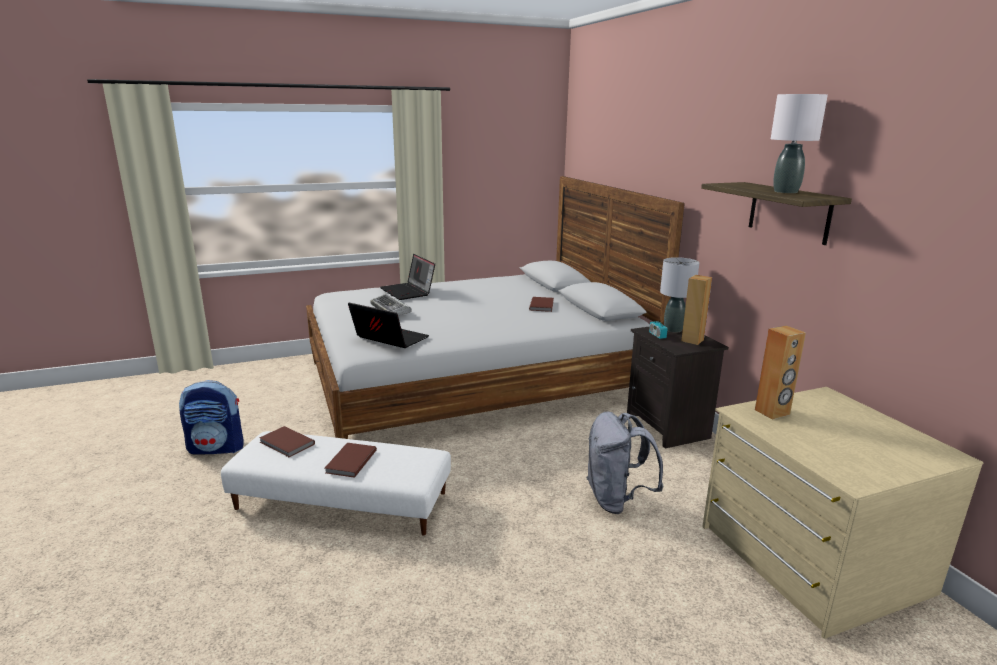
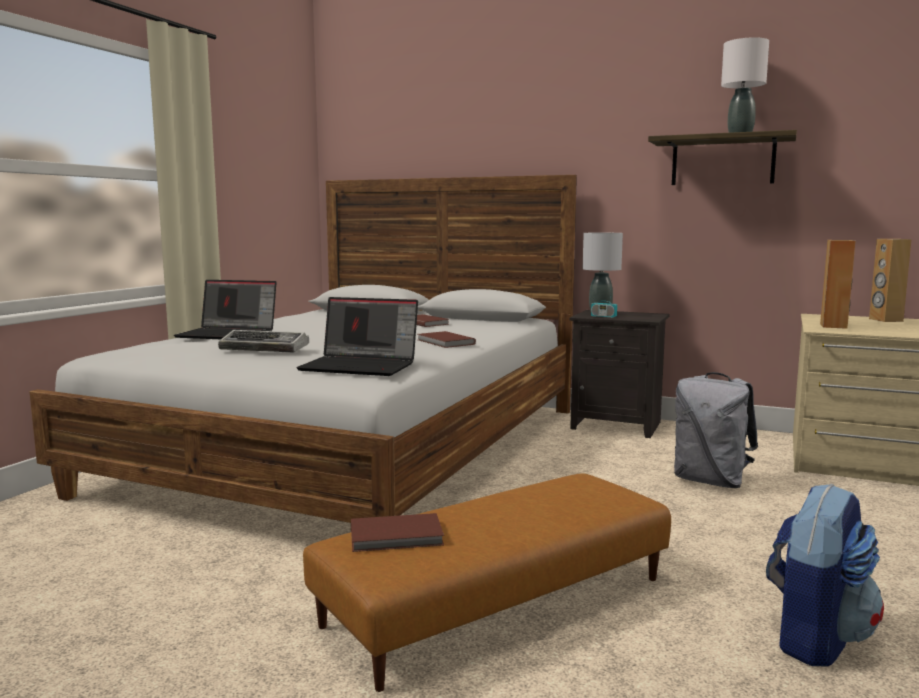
camera: 45 degrees left, 10 degrees down
backpack [179,380,244,455] -> backpack moved to [766,483,884,666]
white ottoman [221,431,451,535] -> brown ottoman [303,473,671,692]
brown book [325,443,377,478] -> brown book moved to [418,331,476,348]
laptop [348,302,429,348] -> laptop turned 150 degrees counterclockwise [296,297,418,376]
brown speaker [681,275,712,345] -> brown speaker moved to [869,239,911,322]

